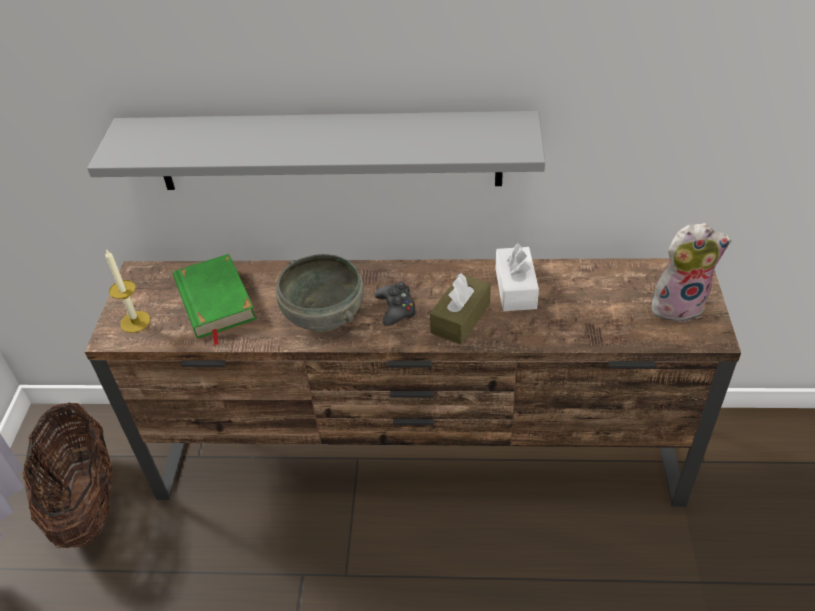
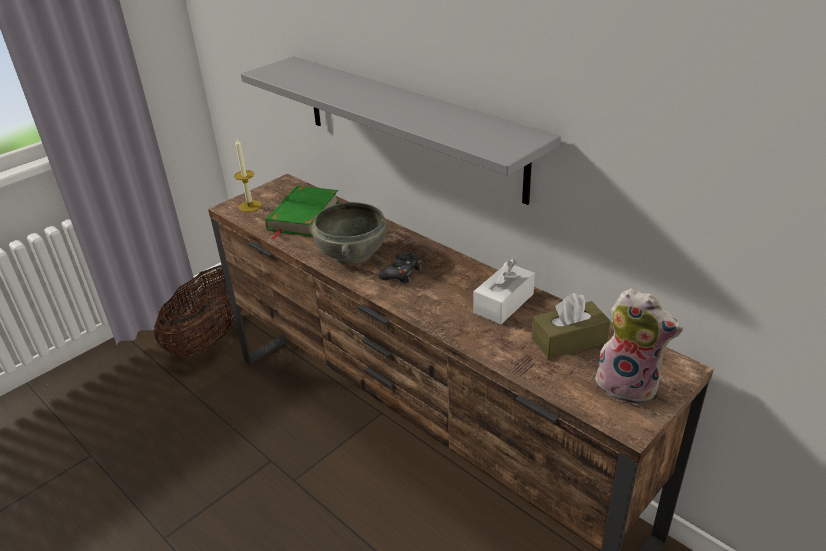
camera: 40 degrees right, 10 degrees down
brown tissue box [430,273,491,345] -> brown tissue box moved to [532,293,610,359]

